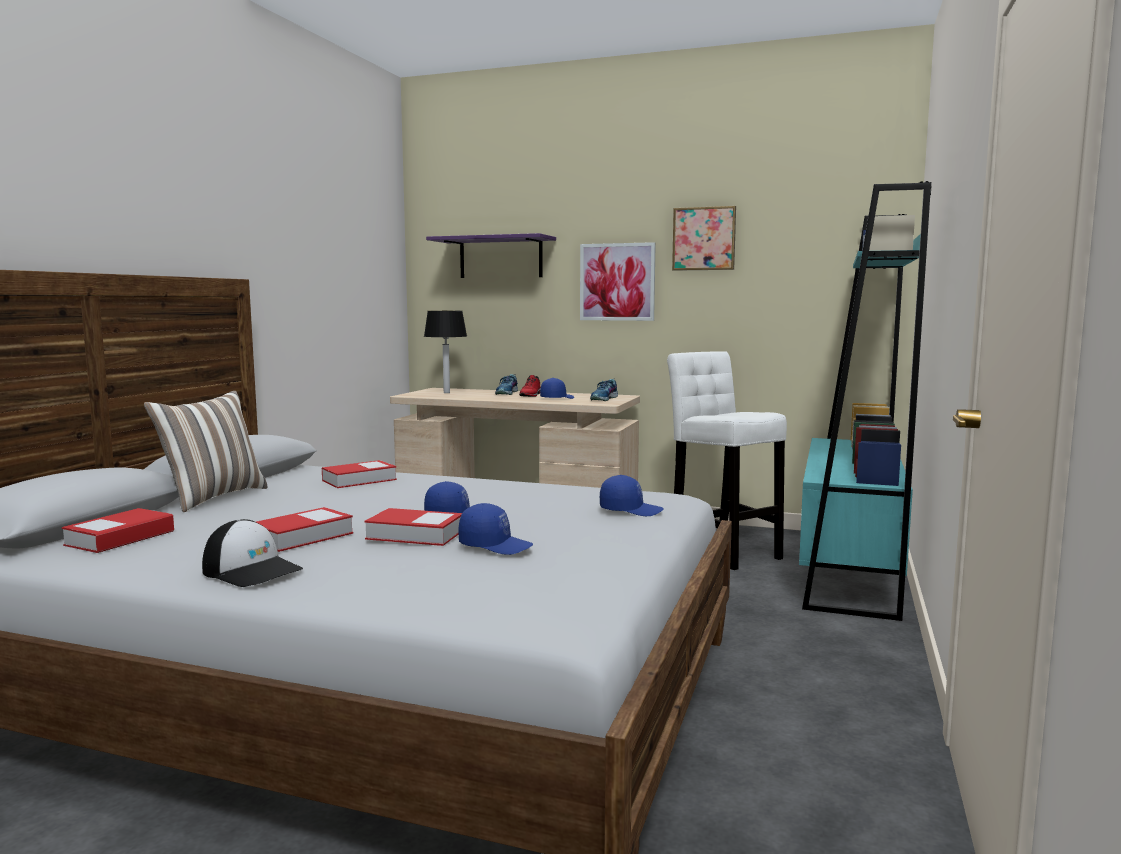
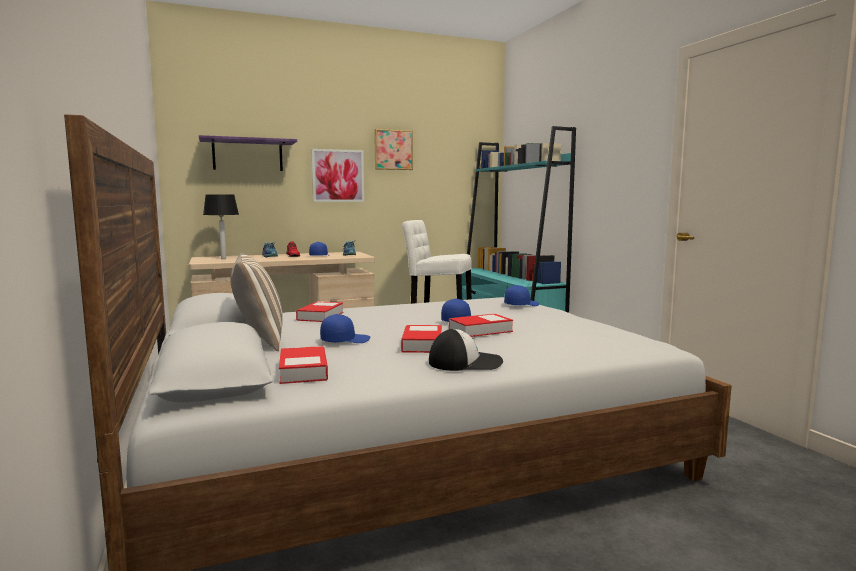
camera: 40 degrees left, 0 degrees up
blue cap [458,503,533,555] -> blue cap moved to [320,314,370,343]

